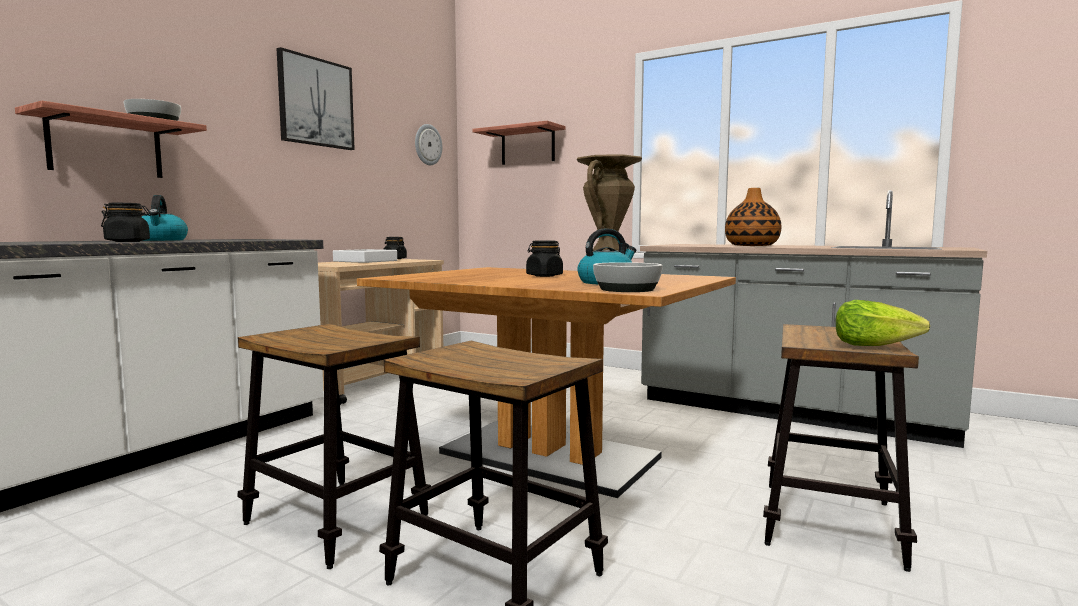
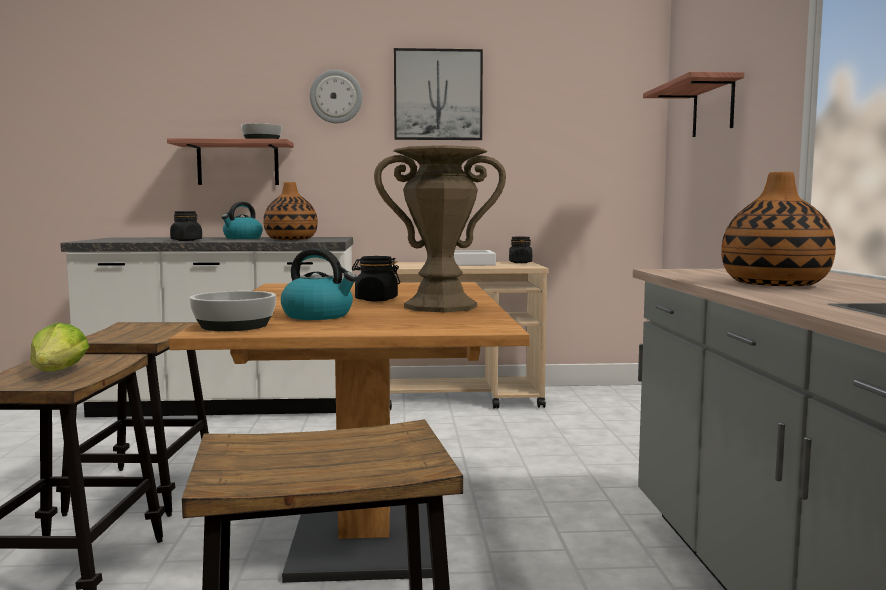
camera: 55 degrees right, 0 degrees up
wall clock [415,124,443,165] -> wall clock moved to [310,70,362,123]
lettuce [835,300,930,346] -> lettuce moved to [30,323,90,372]
none -> vase [263,182,318,240]

